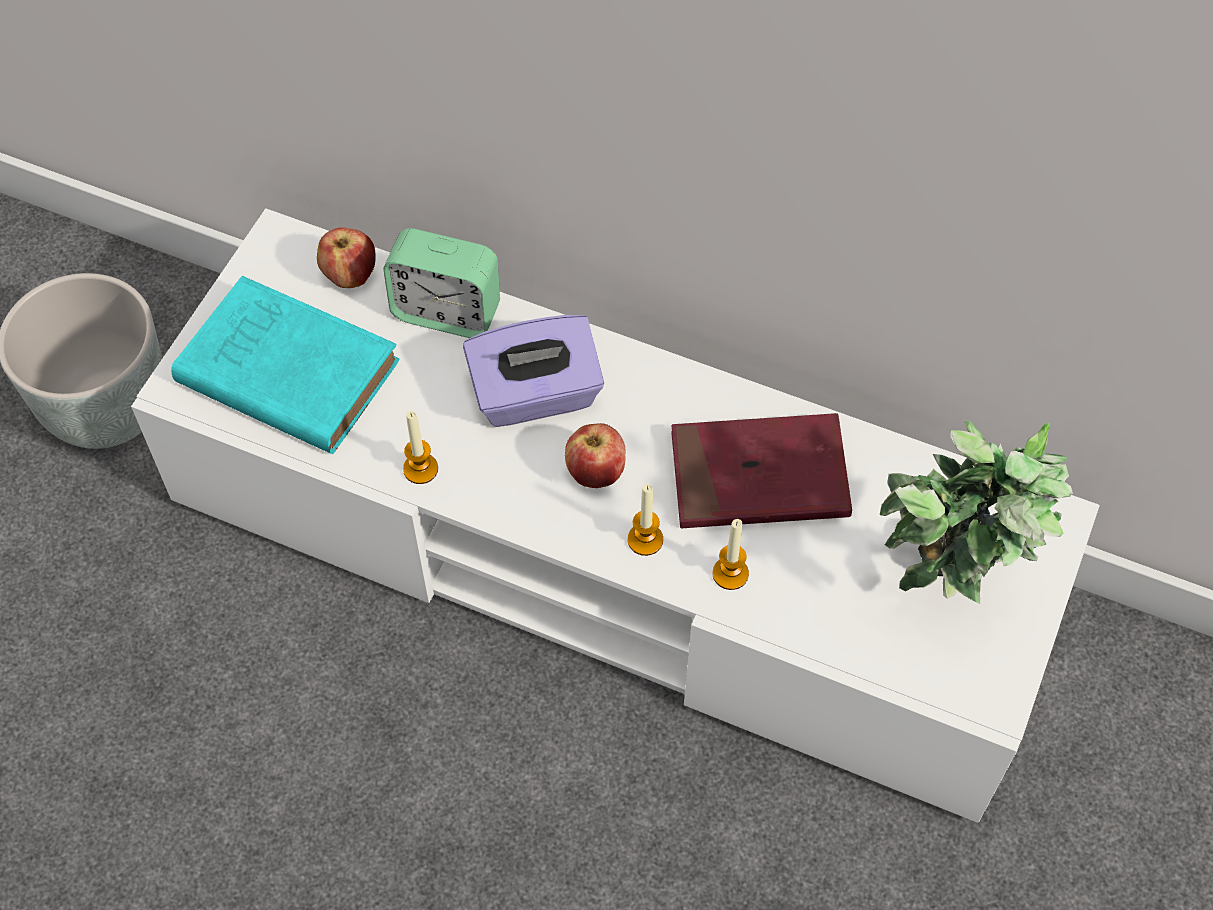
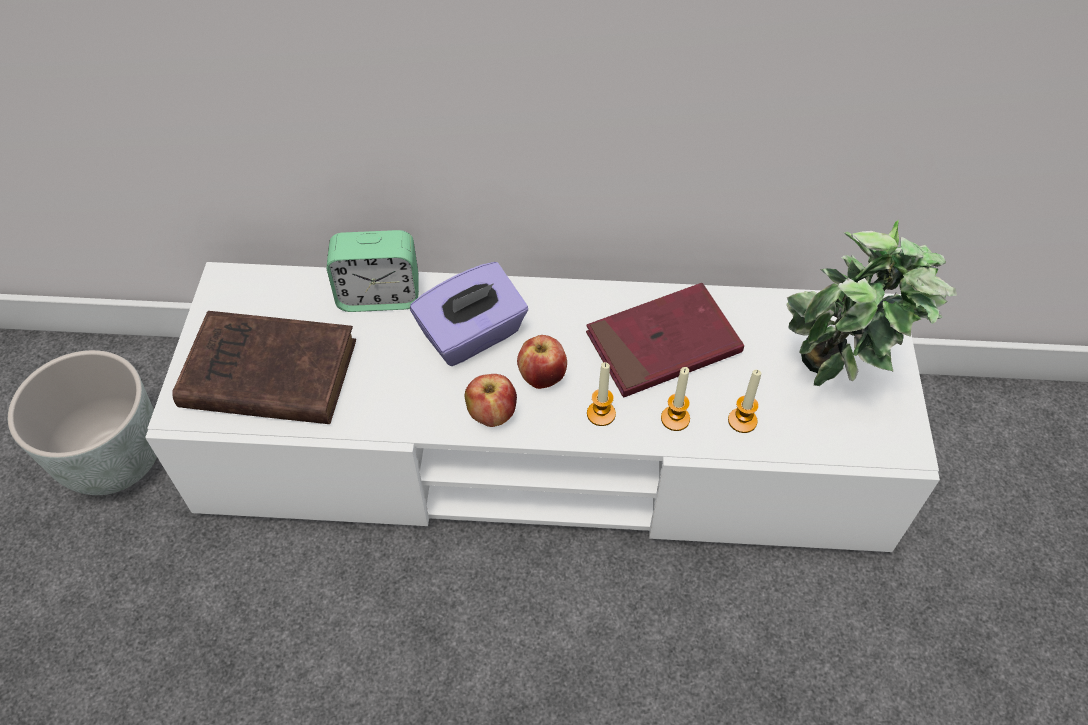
camera: 20 degrees left, 5 degrees down
turquoise book [171,276,399,454] -> brown book [172,311,356,424]
apple [317,227,376,288] -> apple moved to [465,374,517,427]
candle [403,411,438,484] -> candle moved to [728,370,761,433]

